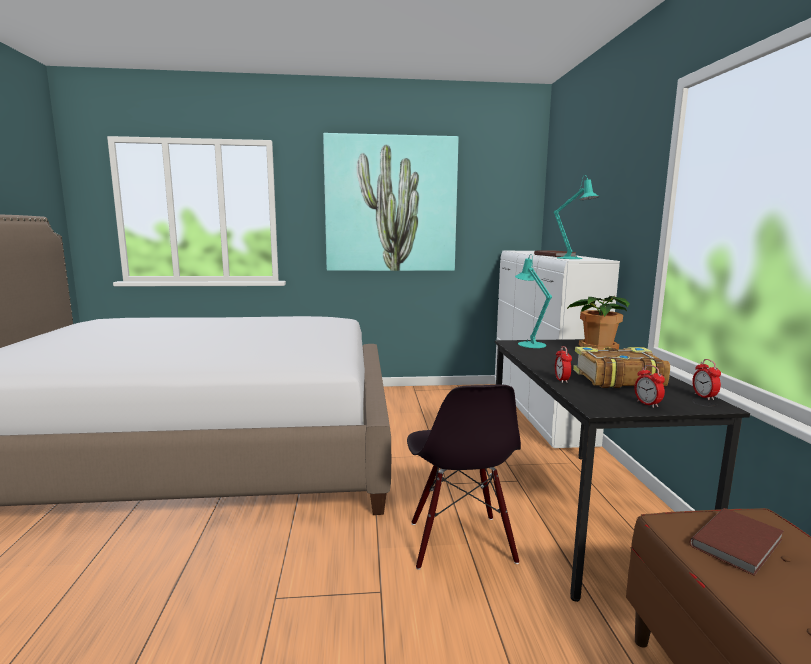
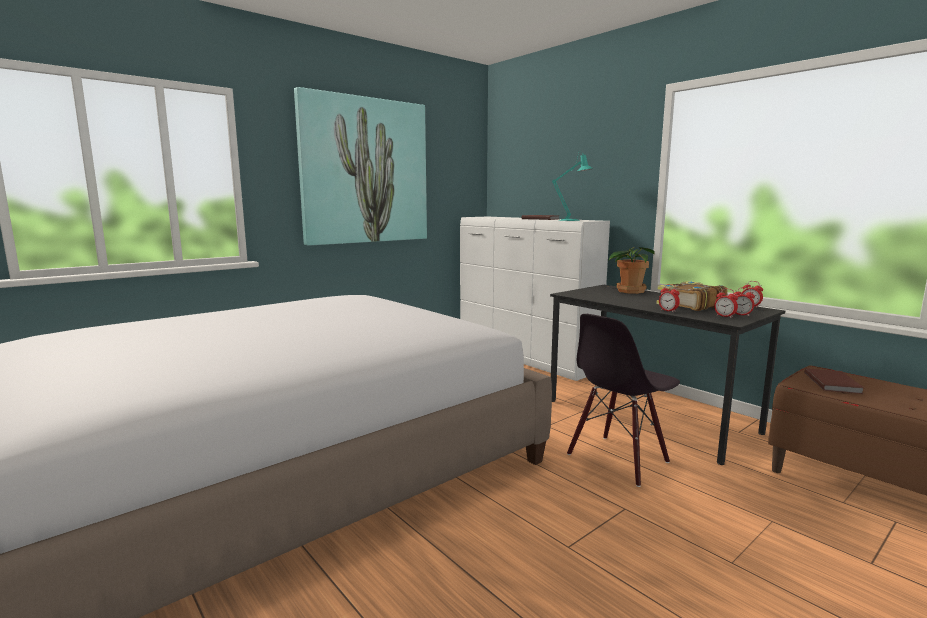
camera: 35 degrees left, 0 degrees up
black chair [407,384,521,570] -> black chair turned 90 degrees clockwise [567,314,680,487]
turquoise table lamp [515,254,552,348] -> none
none -> alarm clock [714,288,738,318]

